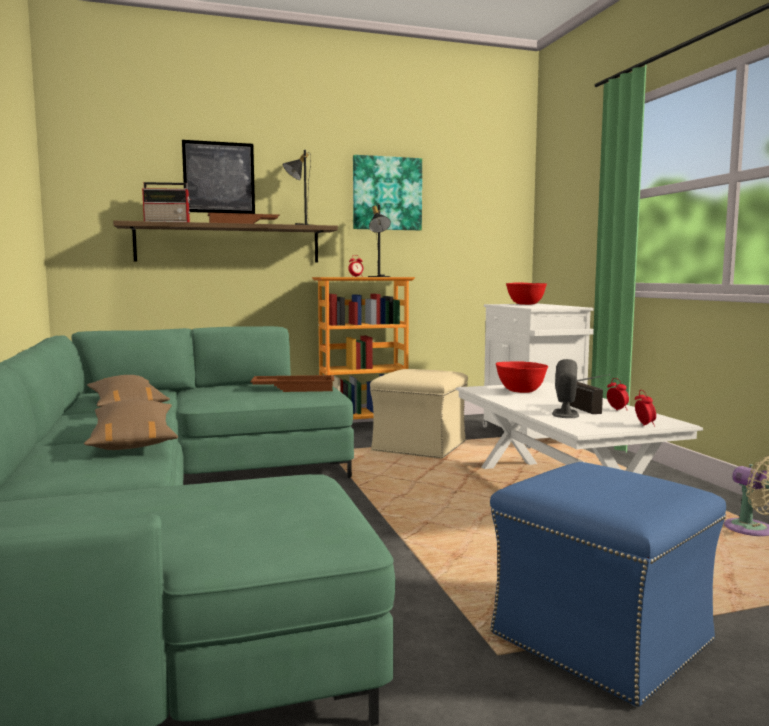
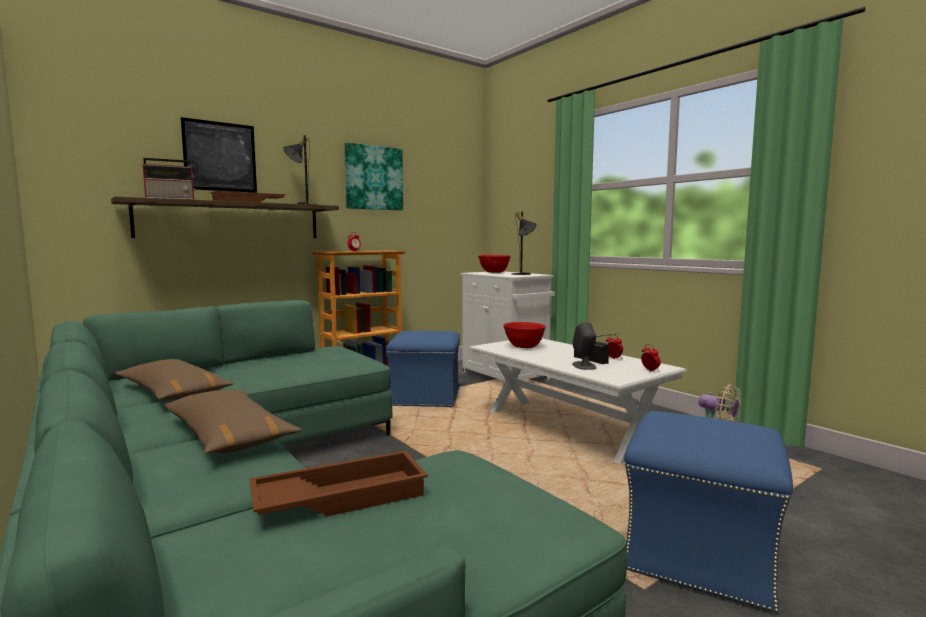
camera: 20 degrees left, 0 degrees up
brown tray [251,375,334,392] -> brown tray moved to [249,451,428,517]
black table lamp [368,205,391,277] -> black table lamp moved to [512,212,536,275]
beige ottoman [370,369,468,459] -> blue ottoman [386,331,460,407]

